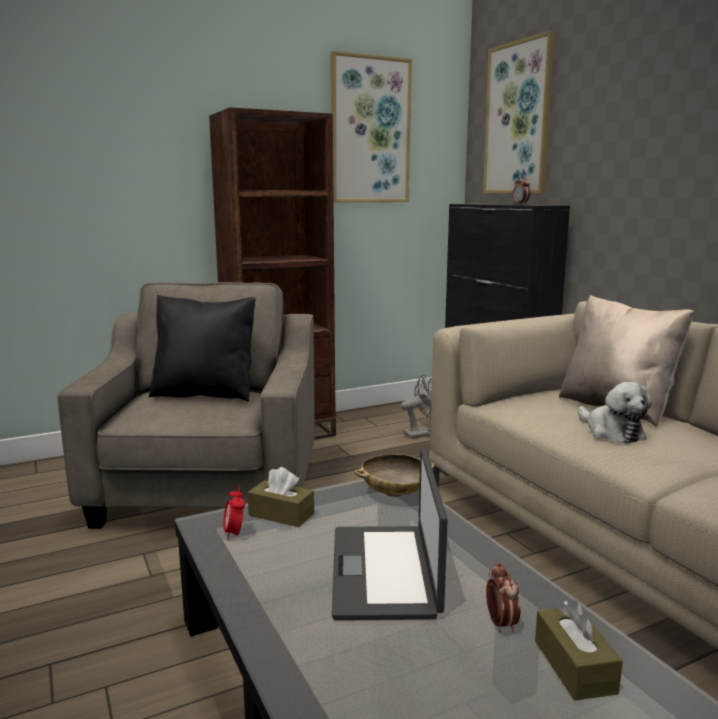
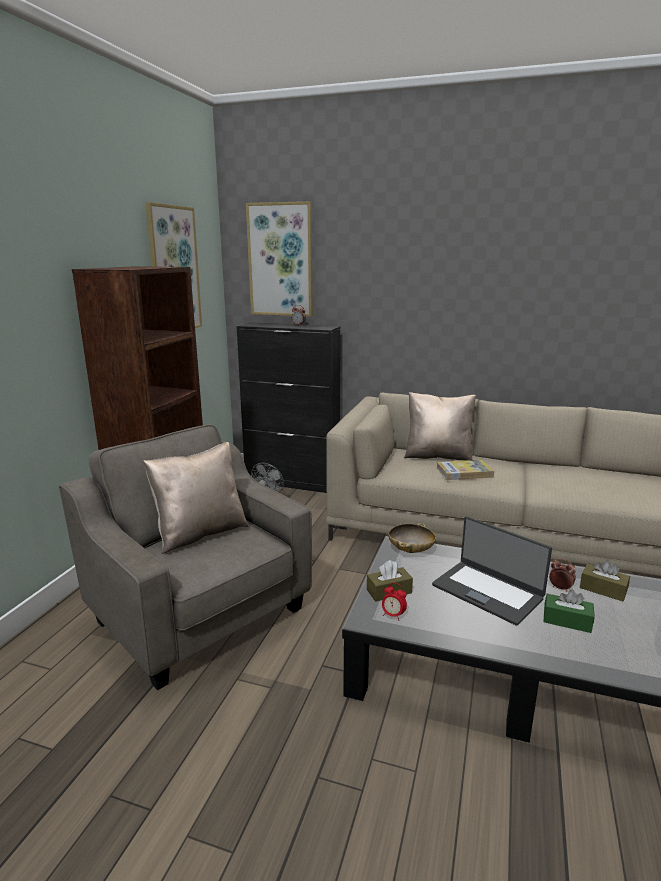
camera: 45 degrees left, 5 degrees up
black pillow [149,295,256,402] -> beige pillow [143,442,249,554]
plush toy [578,382,652,443] -> book [437,460,494,480]
none -> green tissue box [544,589,595,633]

